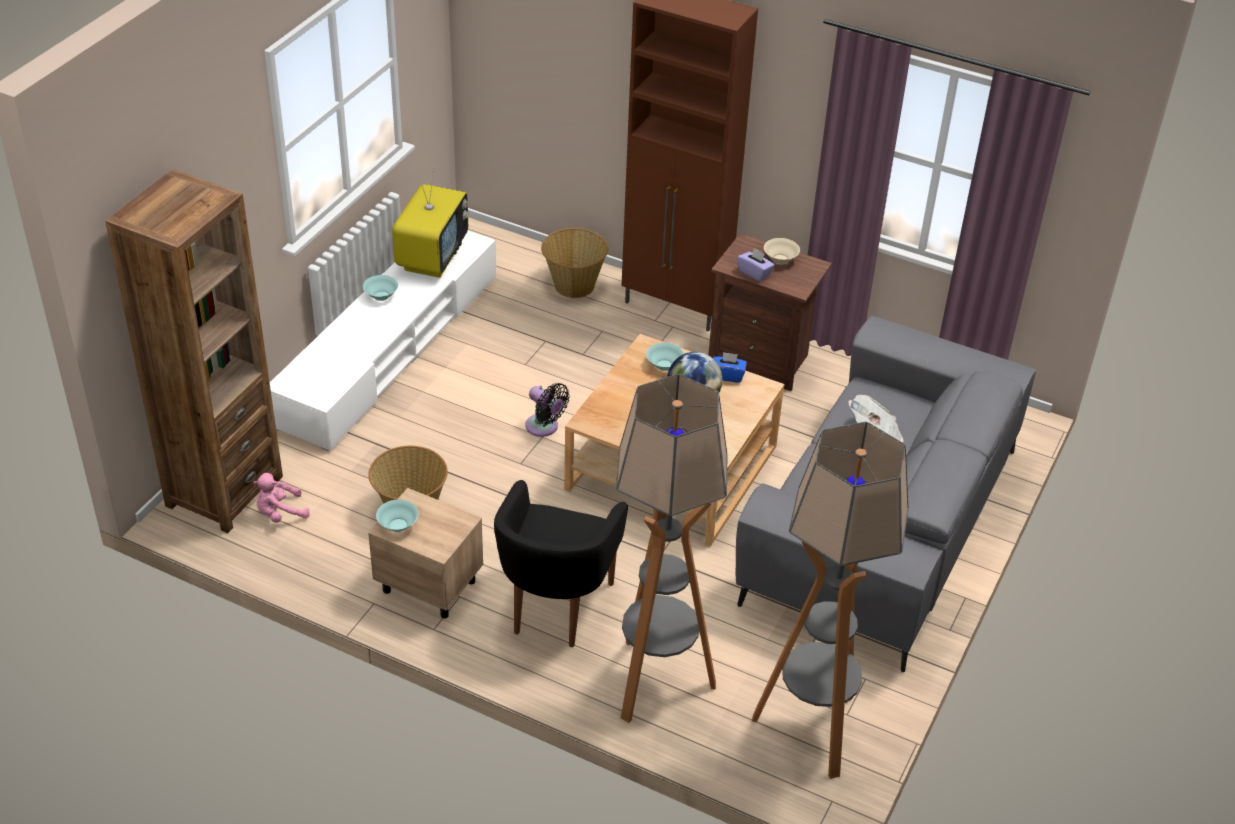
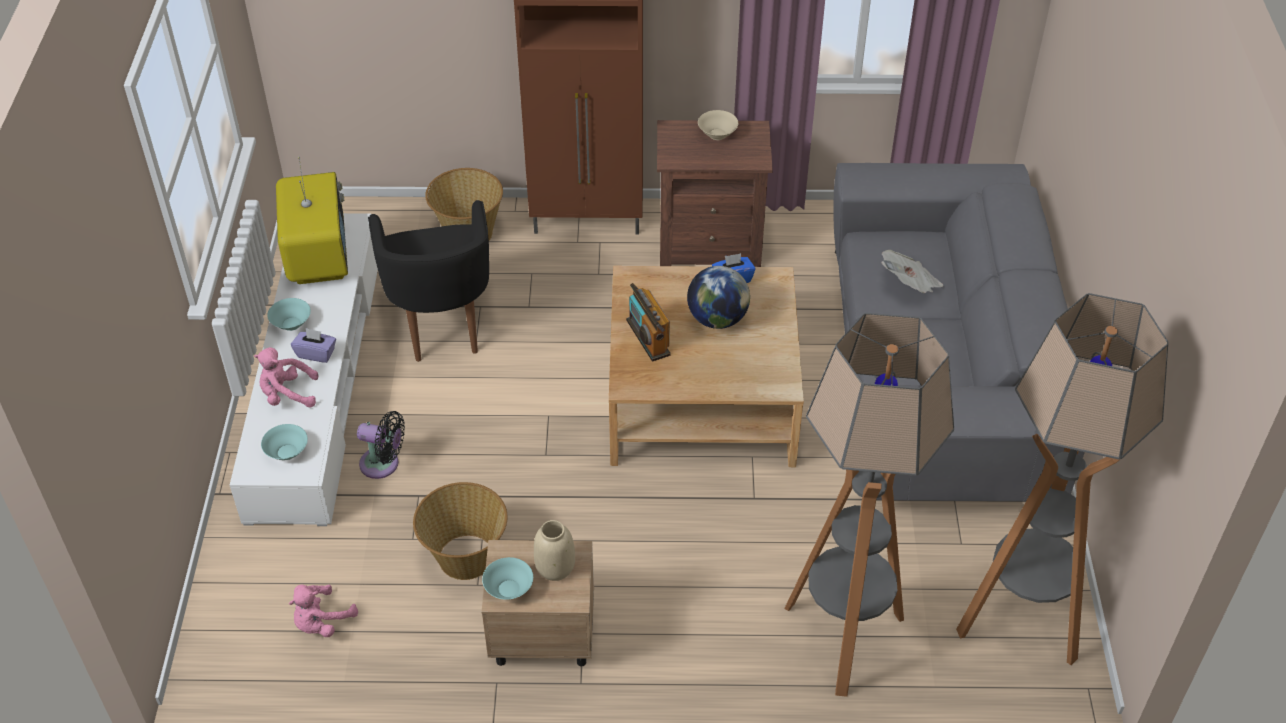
camera: 25 degrees left, 5 degrees up
brown bookcase [105,169,283,533] -> none
black armchair [494,480,628,647] -> black armchair moved to [368,200,489,362]
black fan [525,383,570,437] -> black fan moved to [357,411,405,479]
turquoise bowl [646,343,684,371] -> turquoise bowl moved to [261,424,308,460]
purple tissue box [737,248,775,282] -> purple tissue box moved to [291,328,336,363]
none -> pink plush toy [254,347,319,407]
none -> beige vase [534,520,575,581]
none -> radio [626,283,671,361]

